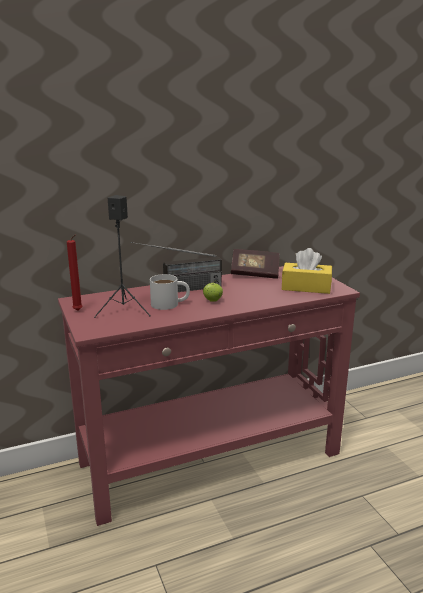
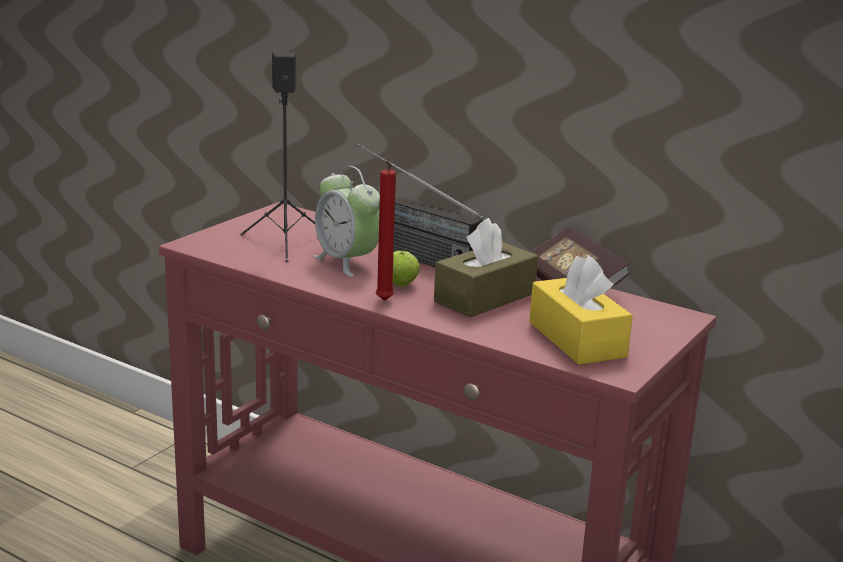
camera: 55 degrees right, 0 degrees up
red candle [67,234,83,311] -> red candle moved to [376,161,396,301]
white mug [150,274,190,310] -> alarm clock [313,166,380,277]
none -> brown tissue box [434,218,538,317]

